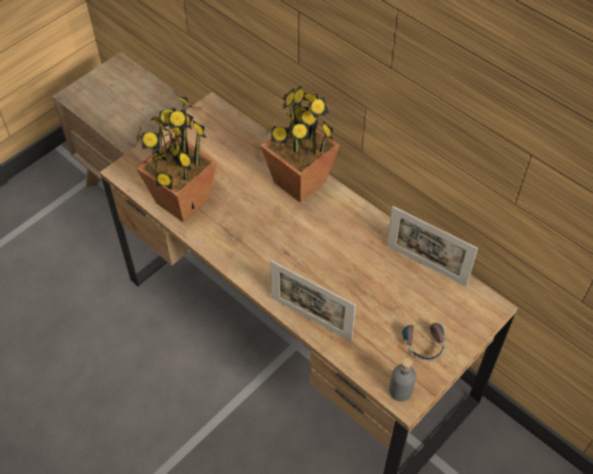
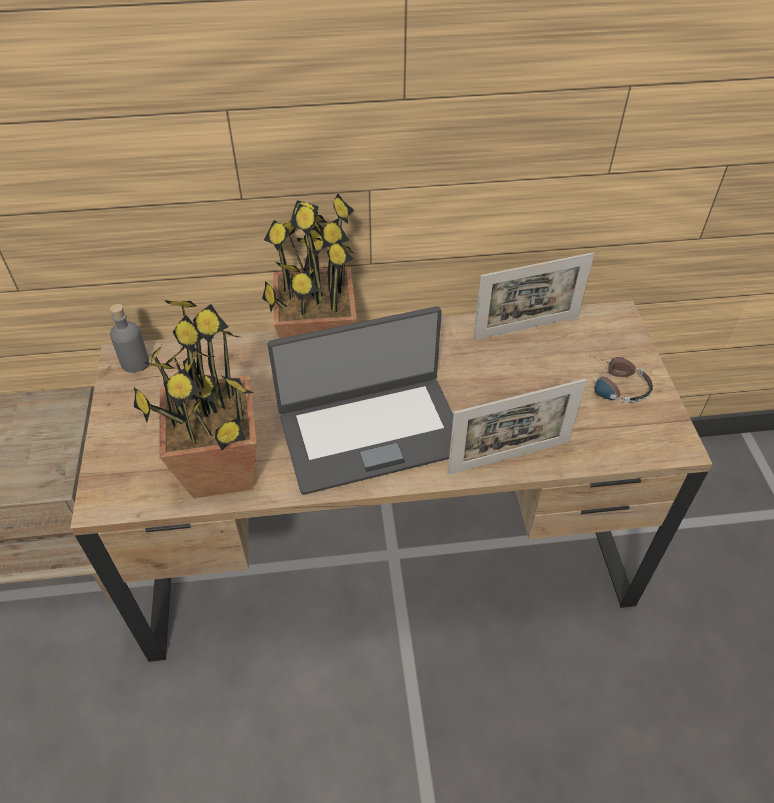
camera: 50 degrees left, 5 degrees down
grey bottle [389,358,416,402] -> grey bottle moved to [110,304,149,373]
none -> laptop [268,306,453,495]

